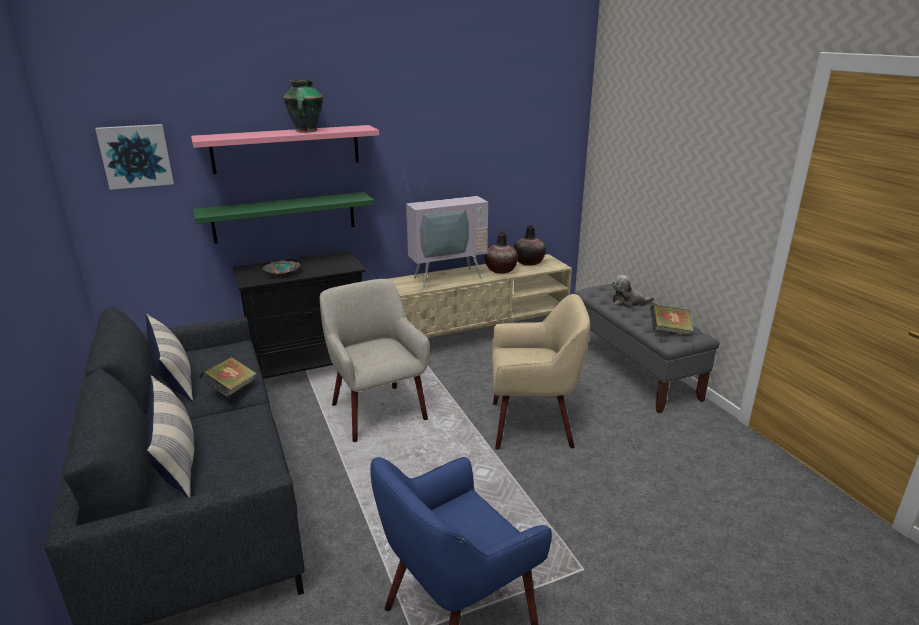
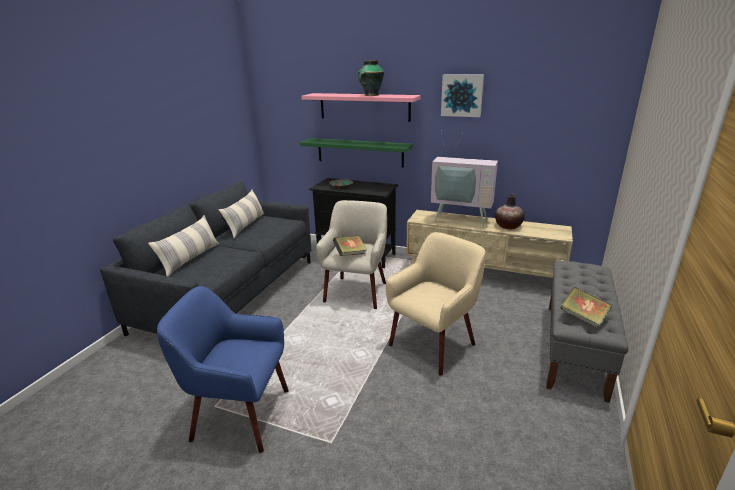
camera: 45 degrees right, 0 degrees up
picture [95,124,174,190] -> picture moved to [441,75,484,117]
book [199,357,257,397] -> book moved to [333,235,367,256]
beige armchair [492,294,590,450] -> beige armchair turned 90 degrees counterclockwise [386,232,486,376]
vase [514,225,546,266] -> none
plush toy [612,275,654,307] -> none

